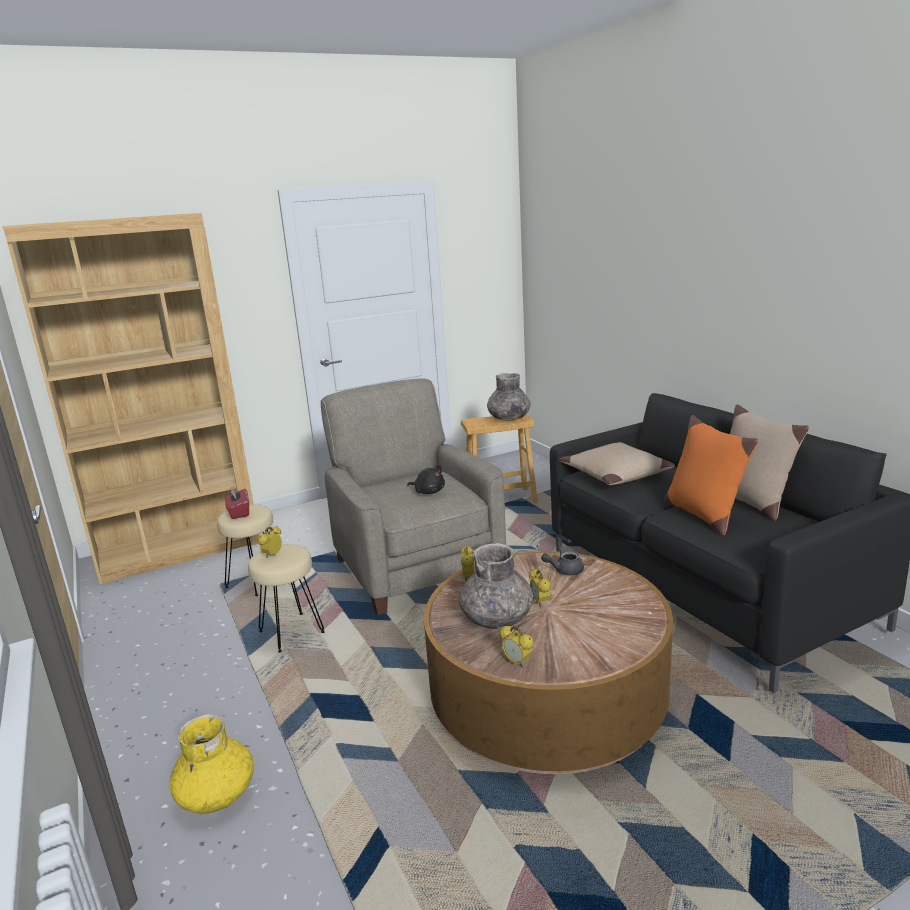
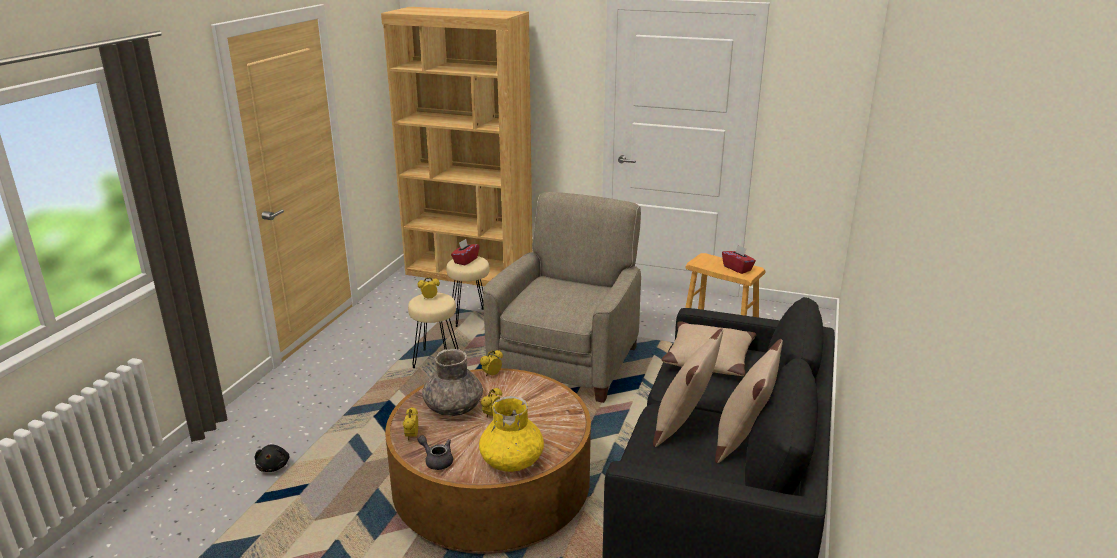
camera: 45 degrees right, 5 degrees up
yellow vase [169,714,254,814] -> yellow vase moved to [479,396,544,472]
black plush toy [407,465,445,494] -> black plush toy moved to [255,444,290,472]
grey vase [487,373,531,421] -> red tissue box [722,245,756,274]
grey teapot [541,547,584,576] -> grey teapot moved to [418,435,453,470]
orange pillow [664,415,758,536] -> beige pillow [653,328,723,447]

